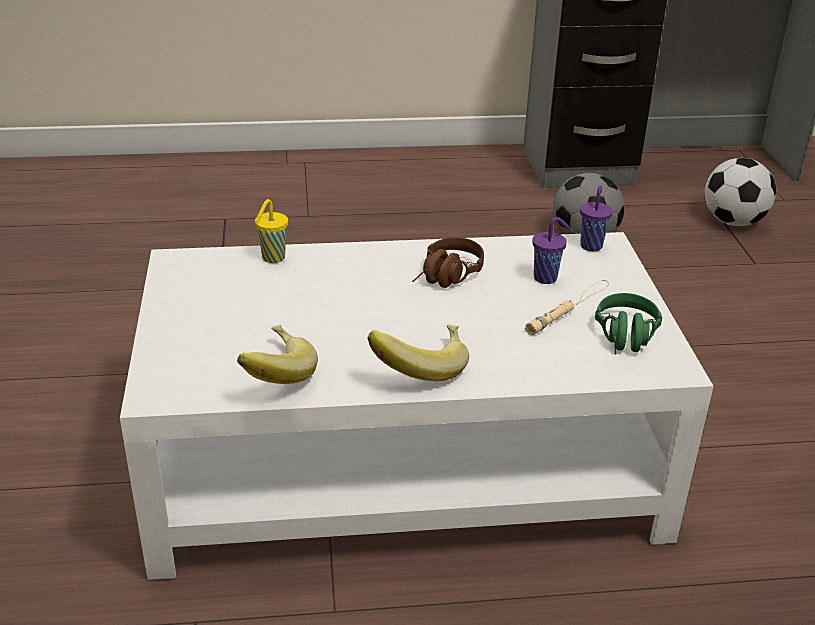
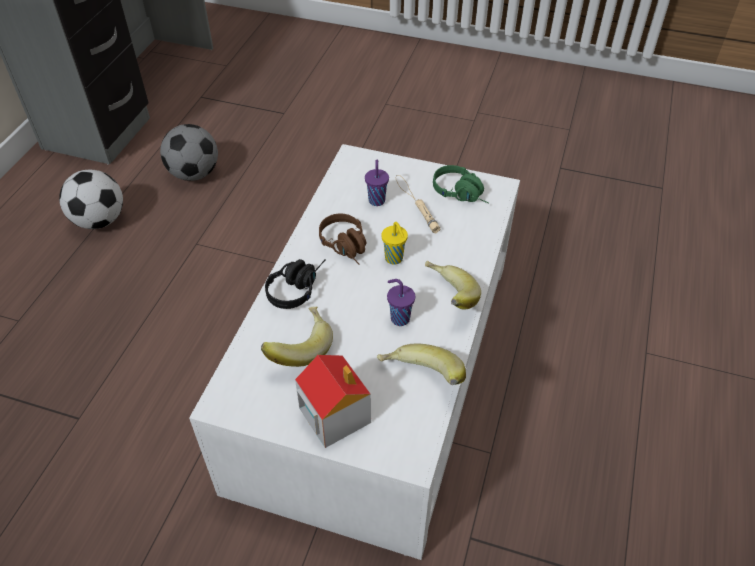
camera: 65 degrees left, 15 degrees up
yellow cup [255,199,288,263] -> yellow cup moved to [381,222,408,265]
purple cup [580,186,613,251] -> purple cup moved to [387,279,415,326]
football [704,158,776,226] -> football moved to [59,170,123,229]
none -> banana [261,306,333,367]
none -> black headphones [265,259,325,309]
none -> toy house [295,355,371,448]

